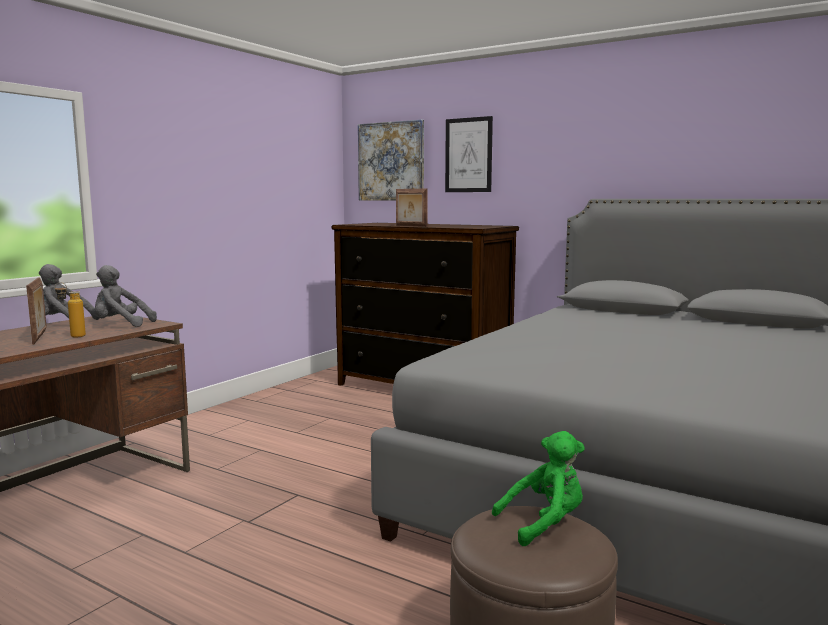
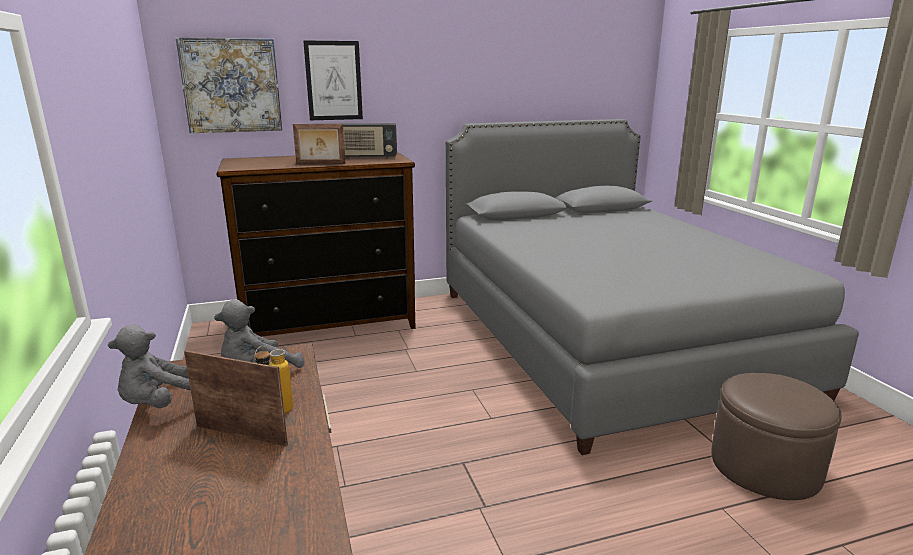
camera: 50 degrees left, 10 degrees up
green plush toy [492,431,585,546] -> none
none -> radio [340,123,397,158]

